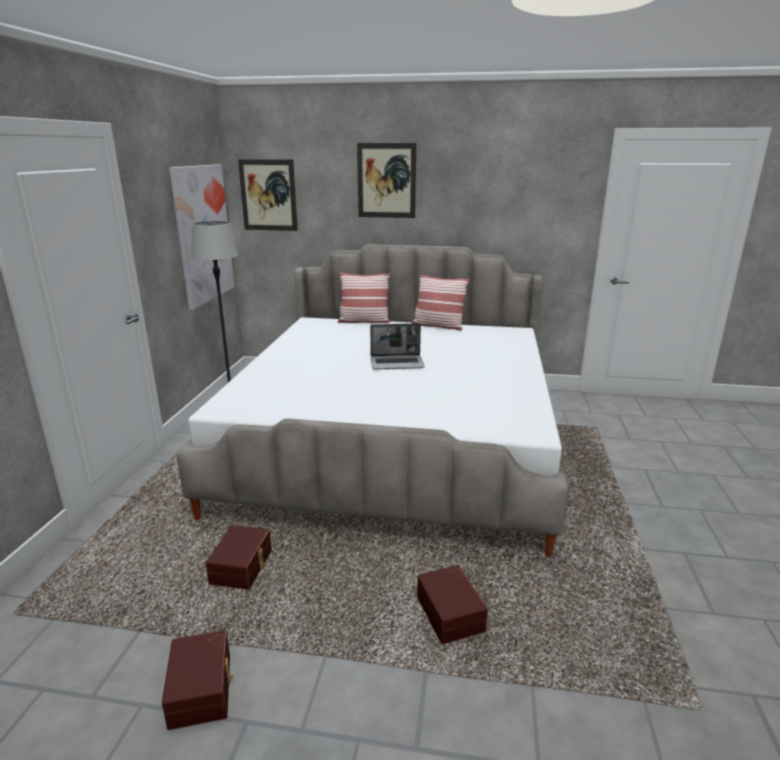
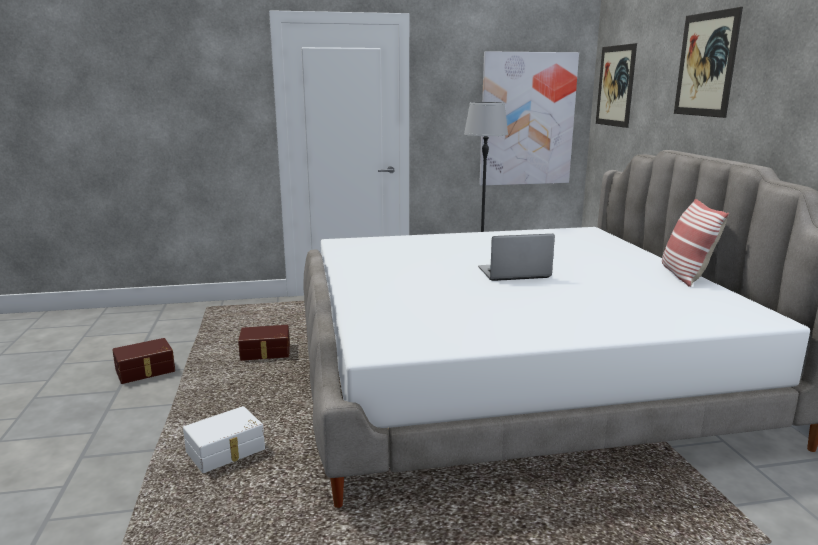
camera: 70 degrees right, 5 degrees down
pillow [338,272,390,323] -> none
laptop [370,323,425,370] -> laptop turned 105 degrees clockwise [478,234,555,281]
brown storage box [417,565,488,644] -> white storage box [183,406,265,473]

